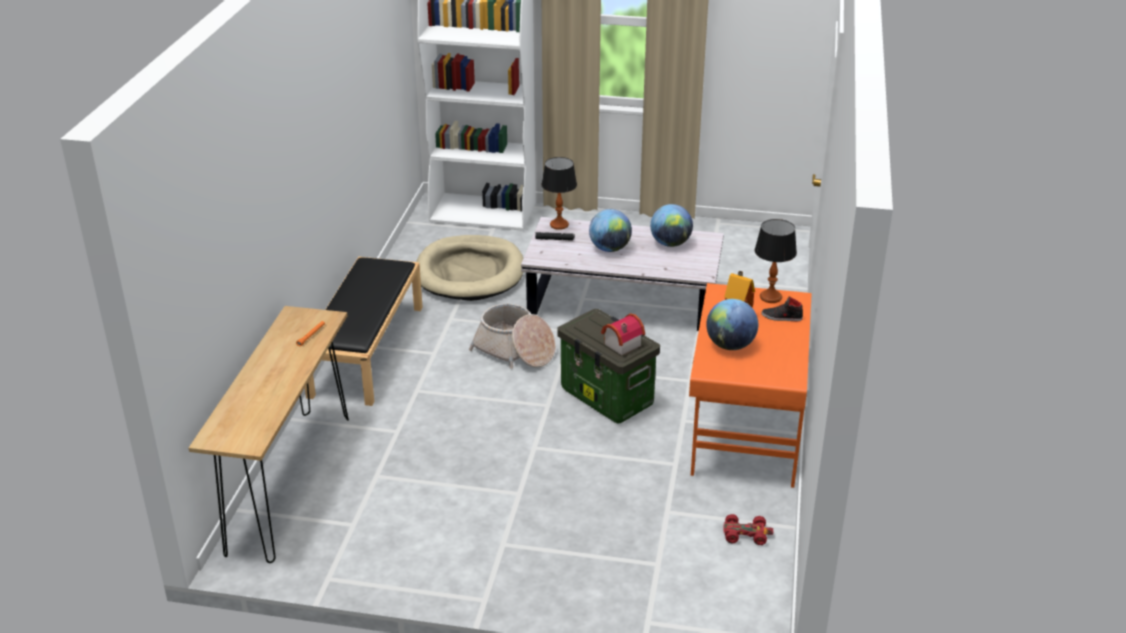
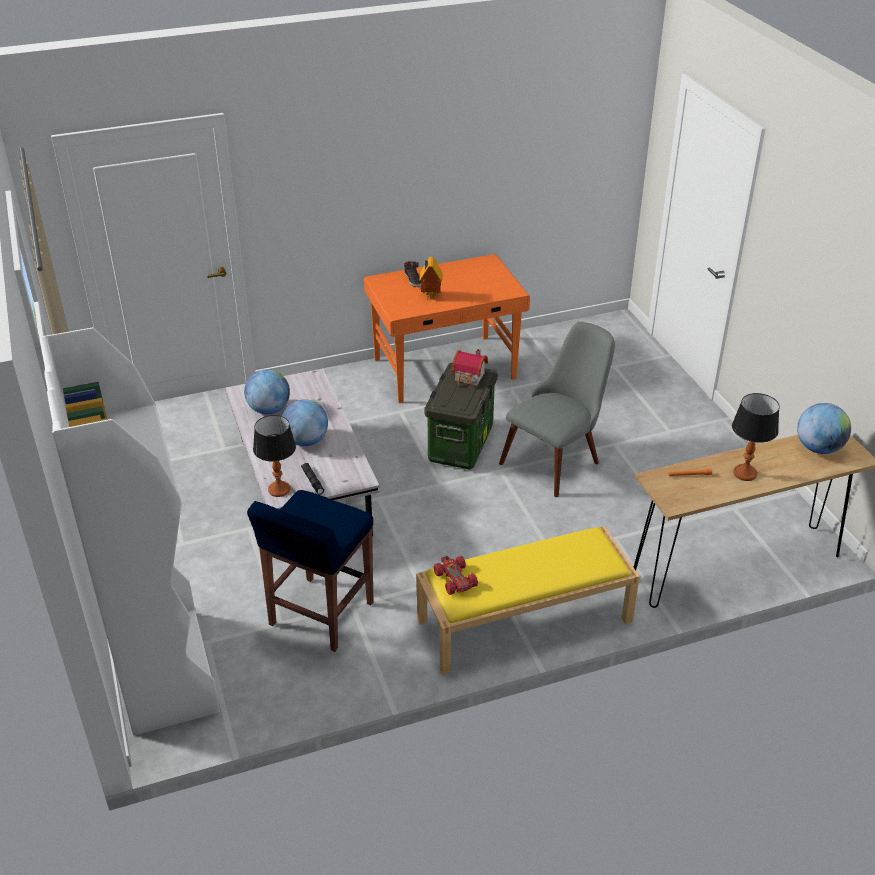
camera: 120 degrees left, 5 degrees up
black bench [305,257,423,406] -> yellow bench [416,526,640,675]
beige dog bed [416,235,524,301] -> blue stool [247,490,374,652]
basket [469,304,556,369] -> none
globe [706,299,758,350] -> globe moved to [797,403,851,454]
red toy car [724,514,773,545] -> red toy car moved to [434,556,478,595]
table lamp [755,219,797,303] -> table lamp moved to [732,393,780,481]
none -> grey chair [499,322,615,497]

